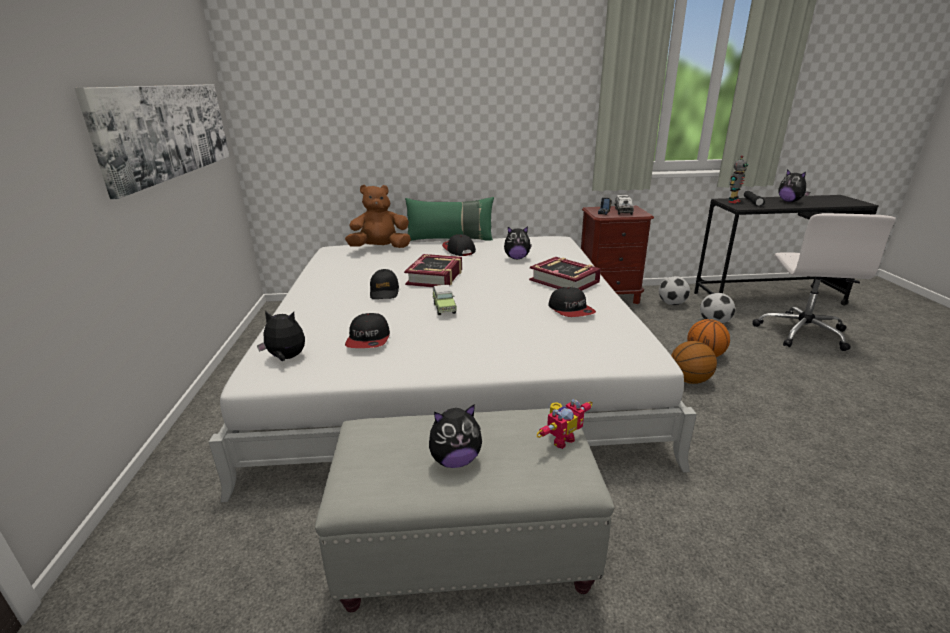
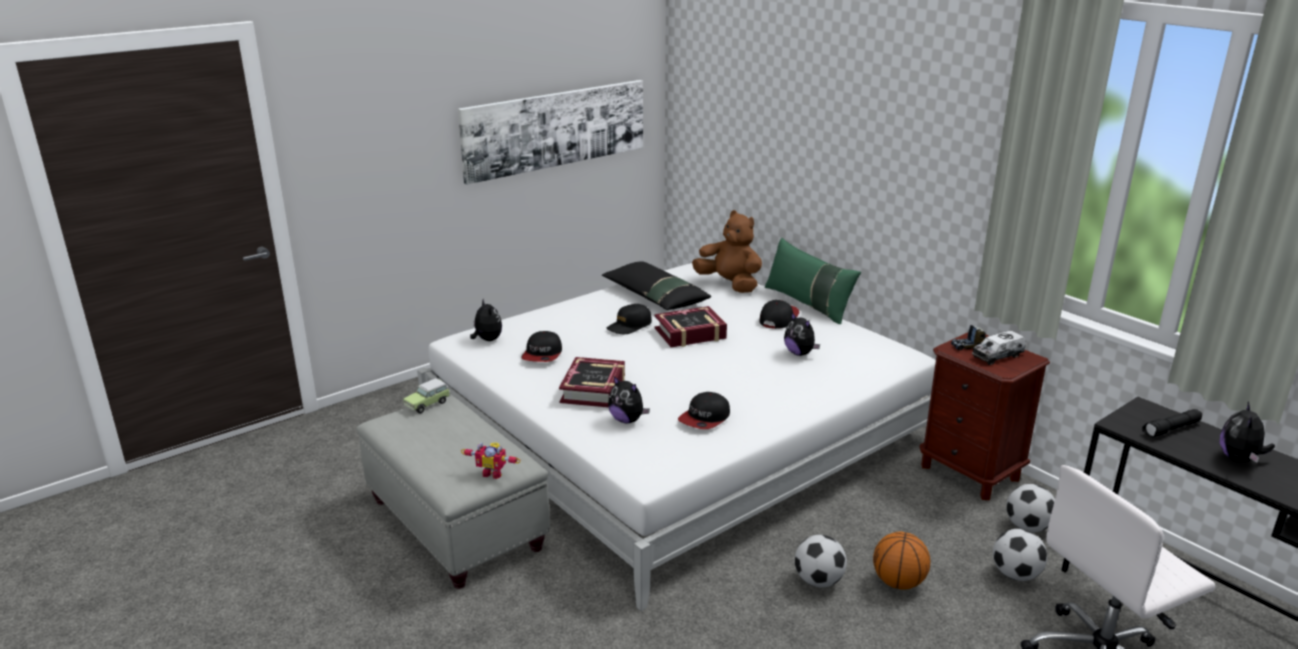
camera: 55 degrees right, 0 degrees up
cap [345,313,390,348] -> cap turned 45 degrees counterclockwise [521,331,562,362]
plush toy [429,404,482,468] -> plush toy moved to [608,376,650,423]
toy car [432,285,456,315] -> toy car moved to [403,378,451,413]
book [529,257,601,291] -> book moved to [559,357,625,408]
basketball [671,341,717,384] -> football [795,535,847,588]
toy robot [729,155,748,204] -> none
none -> black pillow [602,261,711,310]

